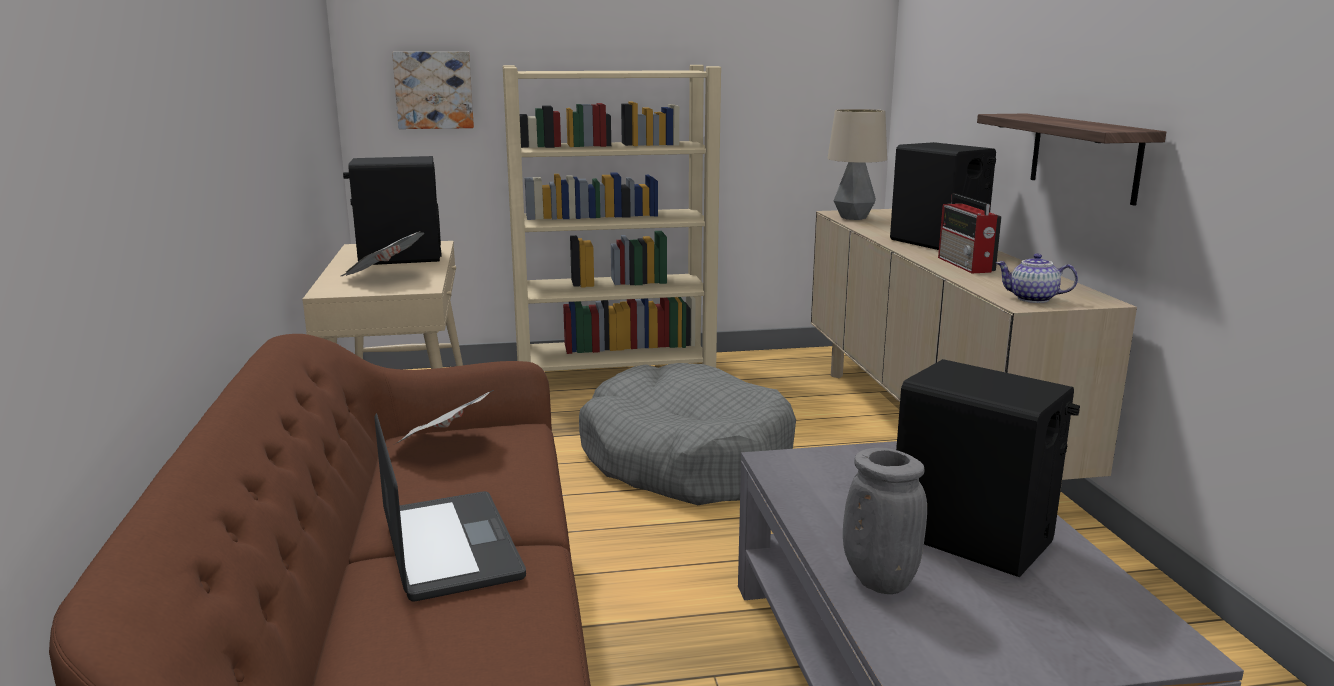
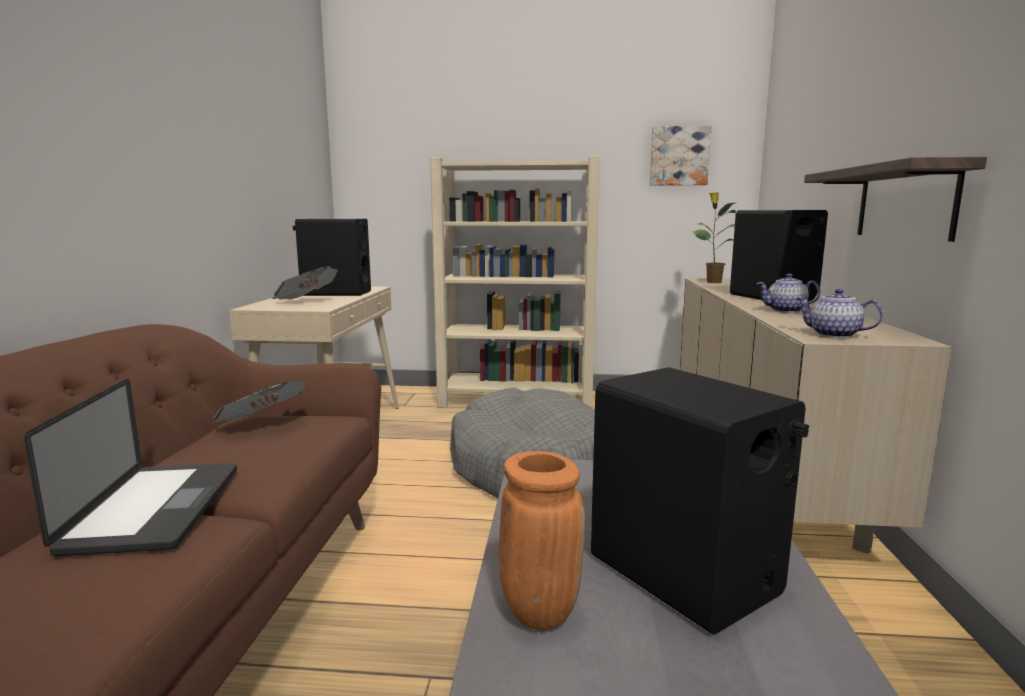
camera: 15 degrees right, 5 degrees down
picture [392,52,474,129] -> picture moved to [650,126,711,186]
table lamp [827,109,887,220] -> potted plant [692,192,737,283]
grey vase [843,448,927,594] -> orange vase [499,451,585,630]
radio [938,193,1002,273] -> teapot [756,273,820,313]

